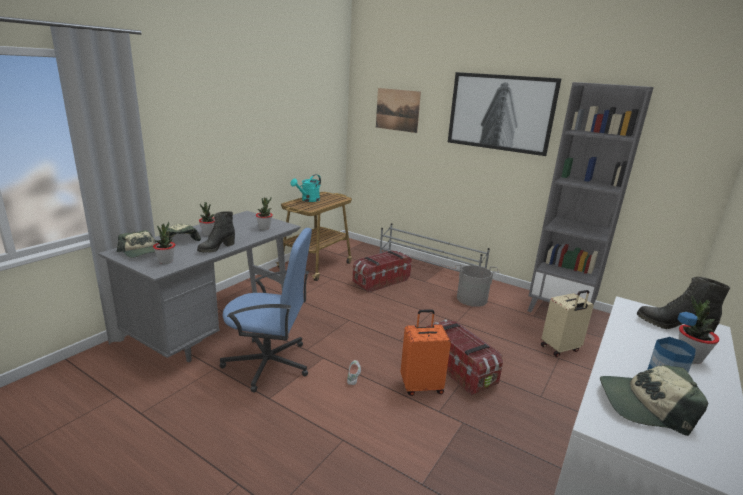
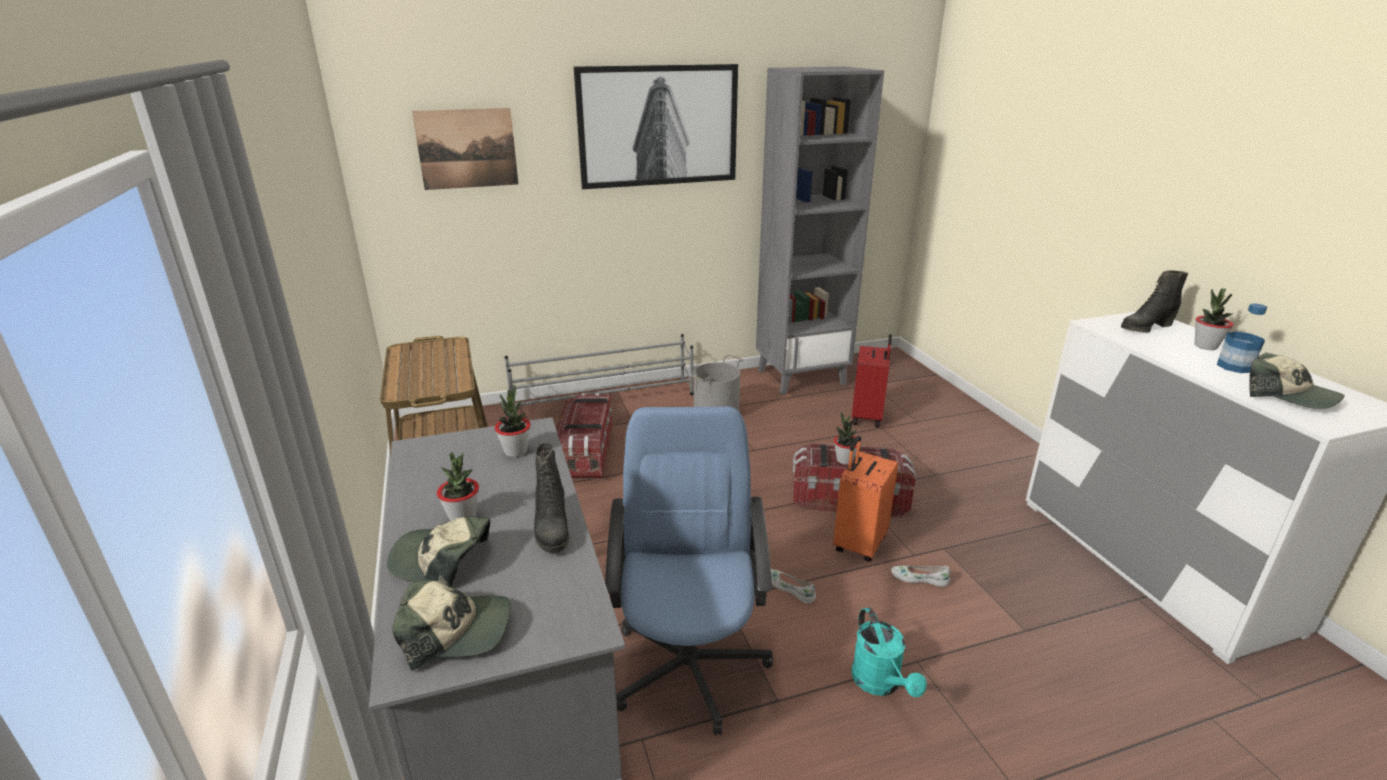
camera: 50 degrees left, 5 degrees up
potted plant [153,222,175,264] -> potted plant moved to [834,412,857,465]
blue office chair [219,228,312,393] -> blue office chair turned 45 degrees counterclockwise [605,406,773,735]
turquoise watering can [291,174,321,202] -> turquoise watering can moved to [851,608,927,697]
beige suitcase [541,290,594,357] -> red suitcase [852,334,892,428]
cap [600,365,708,436] -> cap turned 90 degrees counterclockwise [1250,352,1345,409]
none -> white shoe [891,566,950,587]

